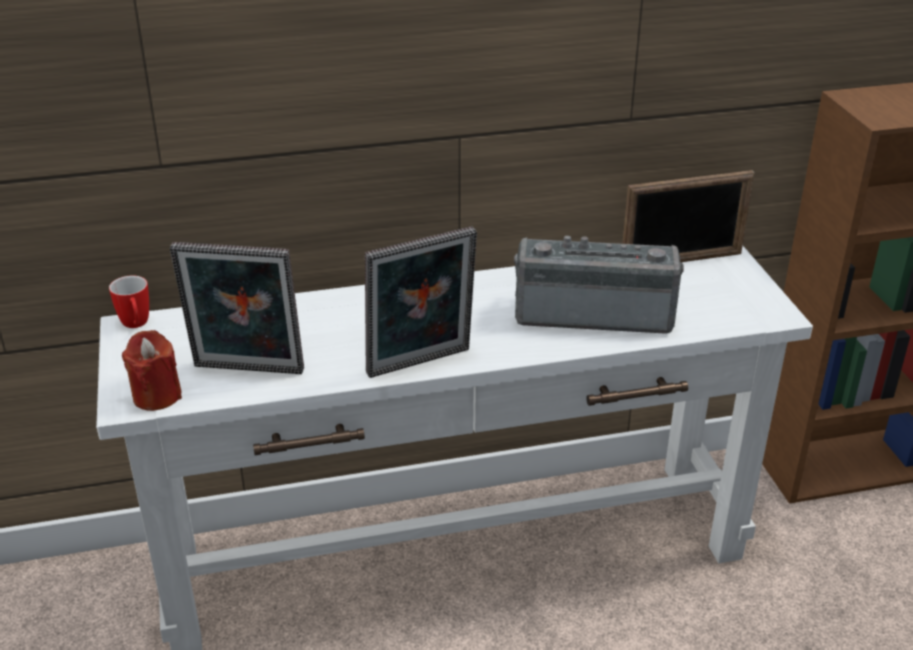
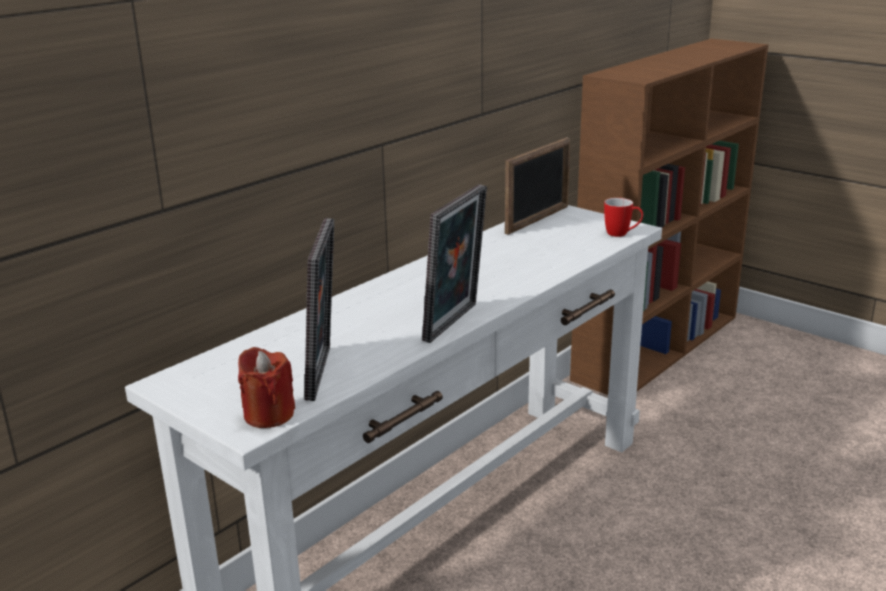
camera: 35 degrees left, 10 degrees down
mug [109,275,149,328] -> mug moved to [604,198,643,237]
picture frame [170,242,304,374] -> picture frame turned 60 degrees counterclockwise [305,218,334,401]
radio [514,236,684,334] -> none

